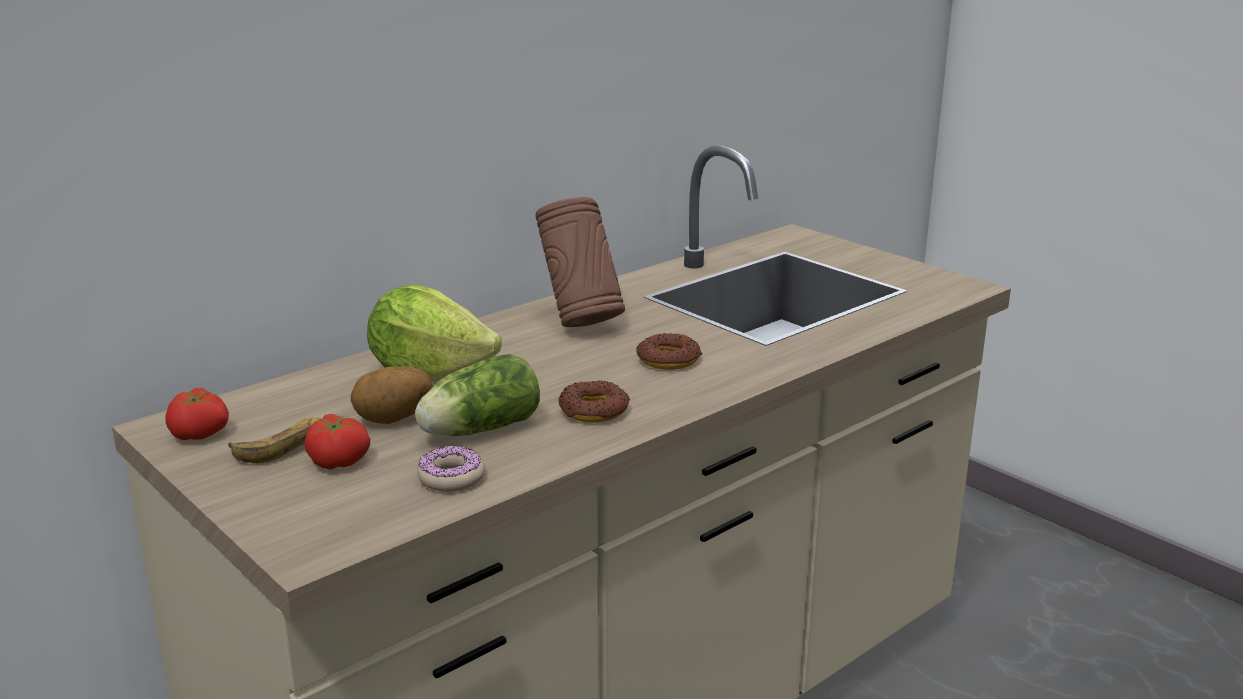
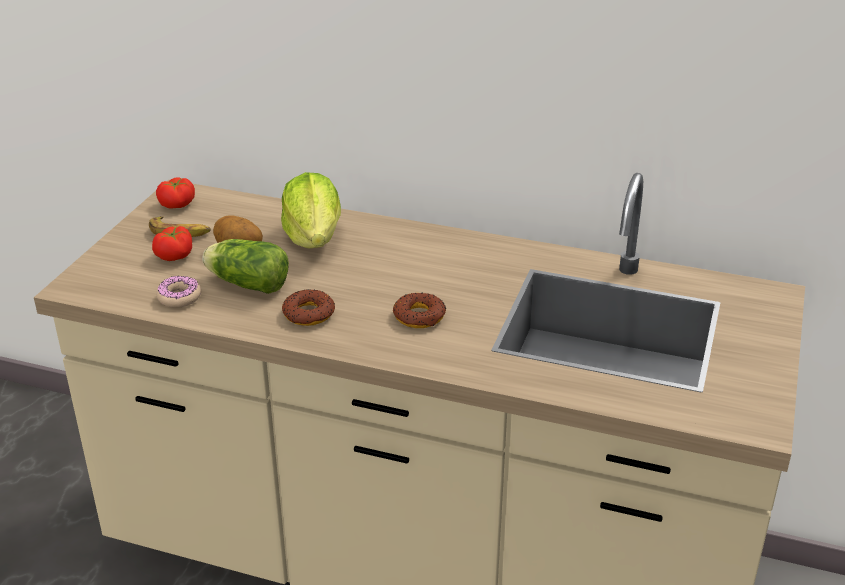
camera: 60 degrees right, 10 degrees up
brown vase [535,197,625,327] -> none

